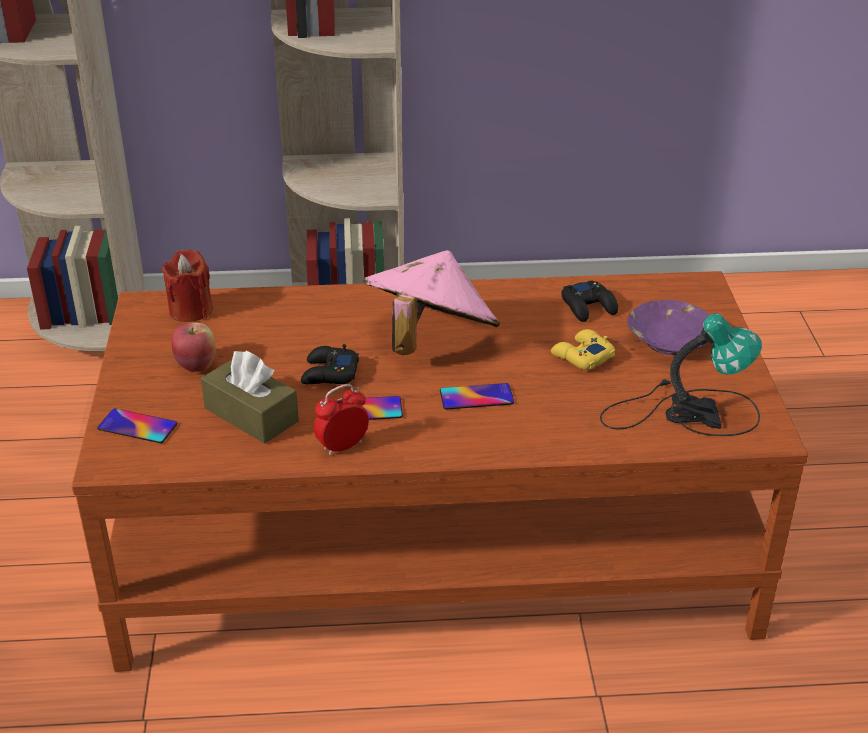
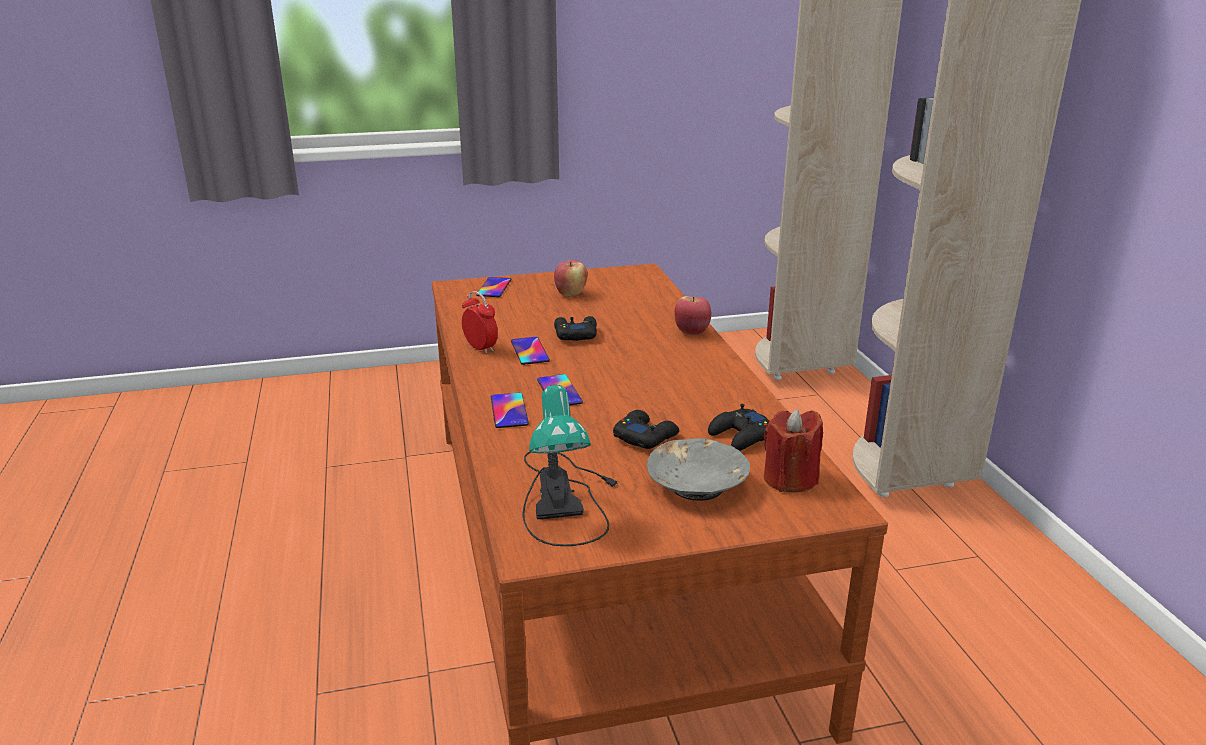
camera: 80 degrees right, 10 degrees down
red candle [161,249,213,322] -> red candle moved to [764,409,823,492]
brown tissue box [201,351,299,444] -> none
pink hat [363,250,500,355] -> none
yellow game controller [551,329,615,370] -> black game controller [613,410,679,449]
purple bowl [628,300,709,355] -> grey bowl [647,438,750,501]
none -> phone [491,393,529,428]
none -> apple [674,296,711,335]

